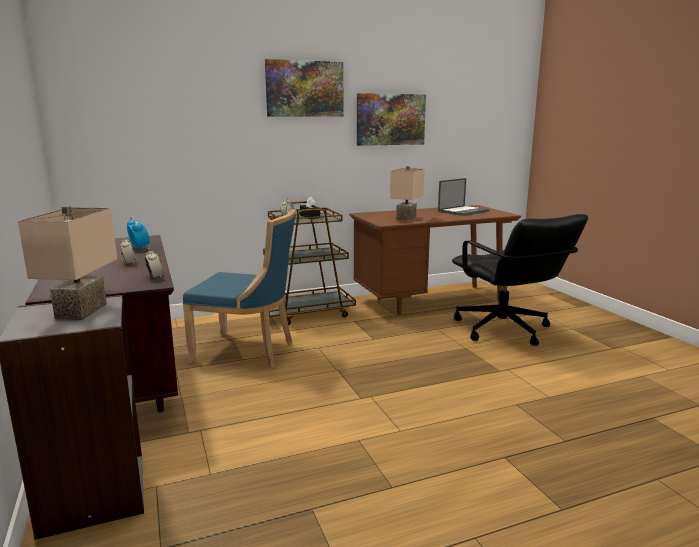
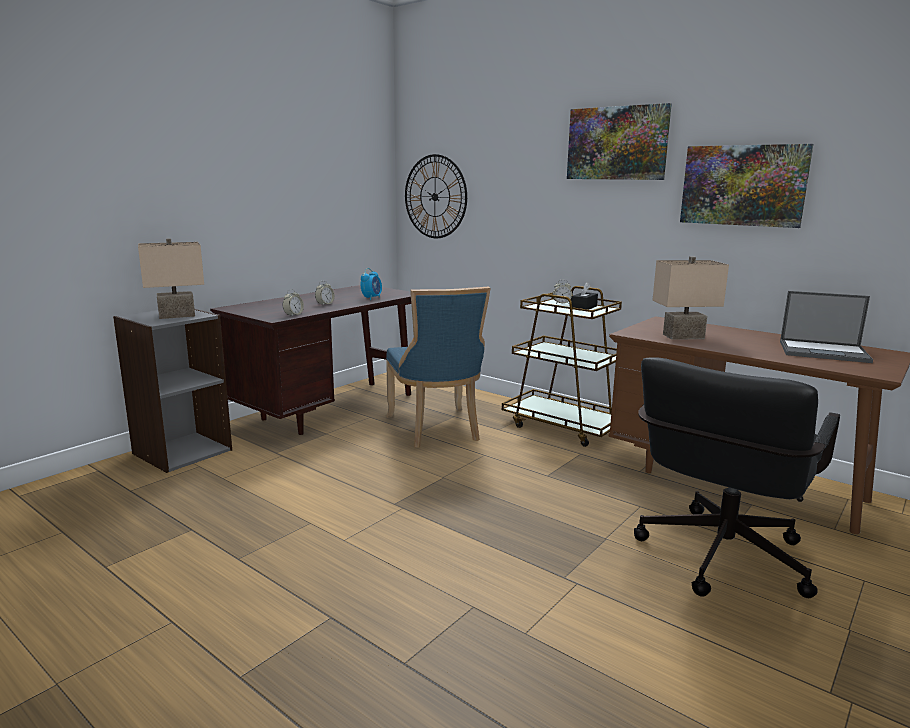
camera: 60 degrees right, 0 degrees up
none -> wall clock [405,154,467,238]

